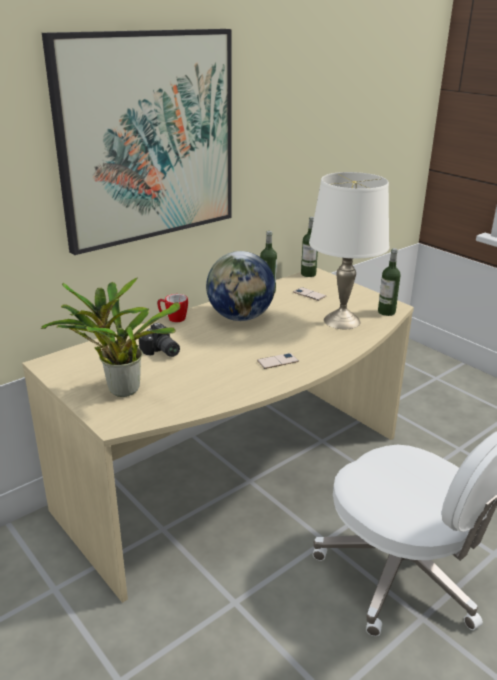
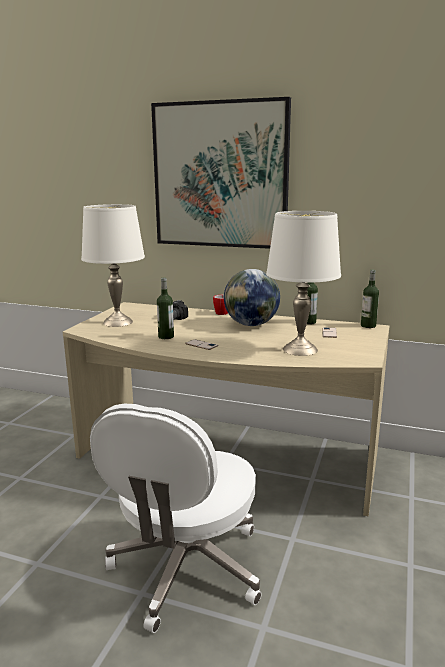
camera: 60 degrees right, 10 degrees down
potted plant [41,277,181,397] -> white table lamp [81,204,145,327]
bottle [378,248,401,316] -> bottle moved to [157,277,174,339]

